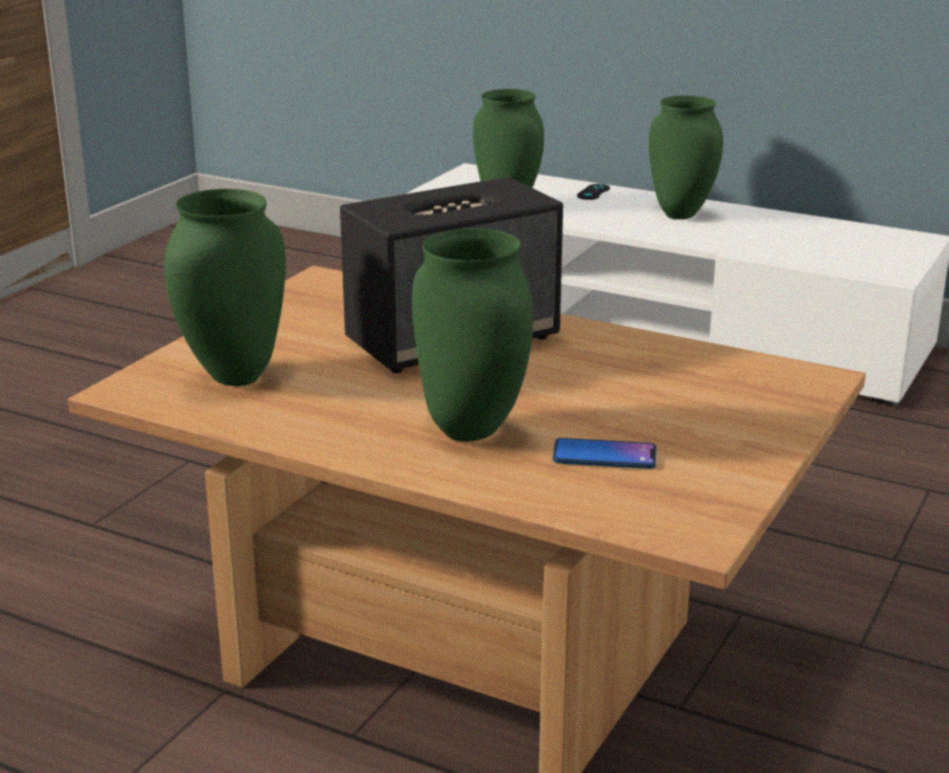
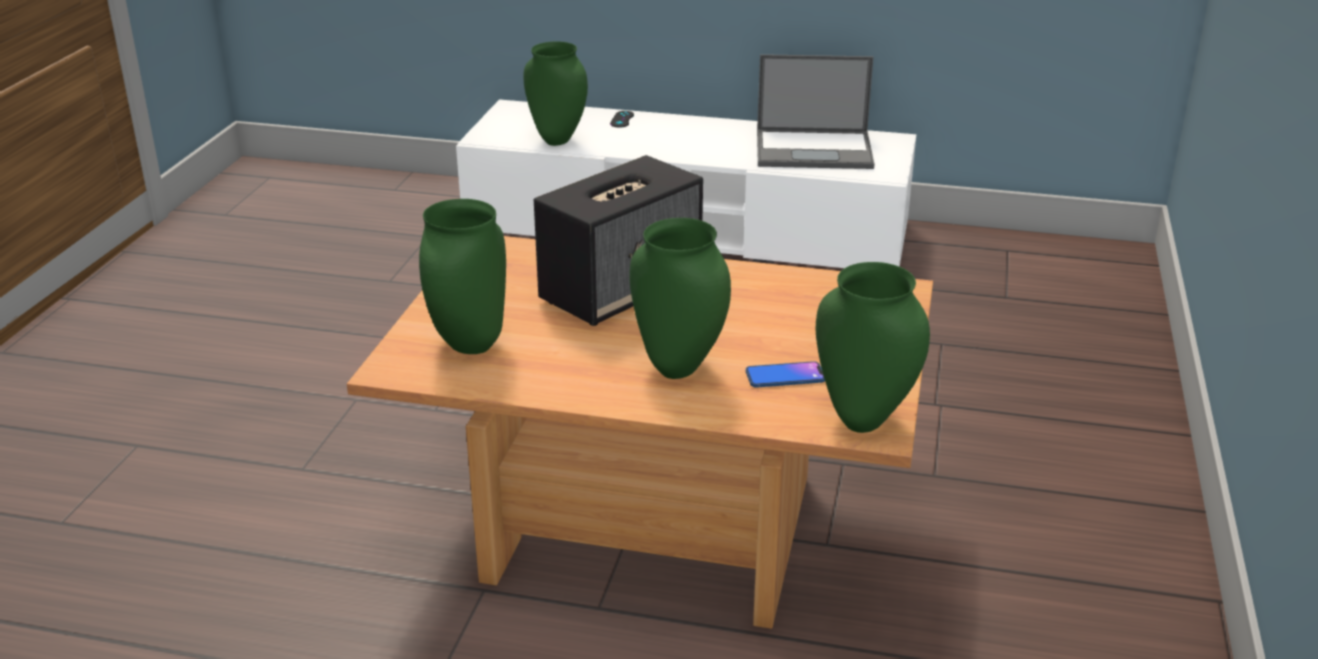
camera: 15 degrees left, 5 degrees up
green vase [649,95,723,219] -> green vase moved to [816,262,930,433]
none -> laptop [757,54,874,169]

